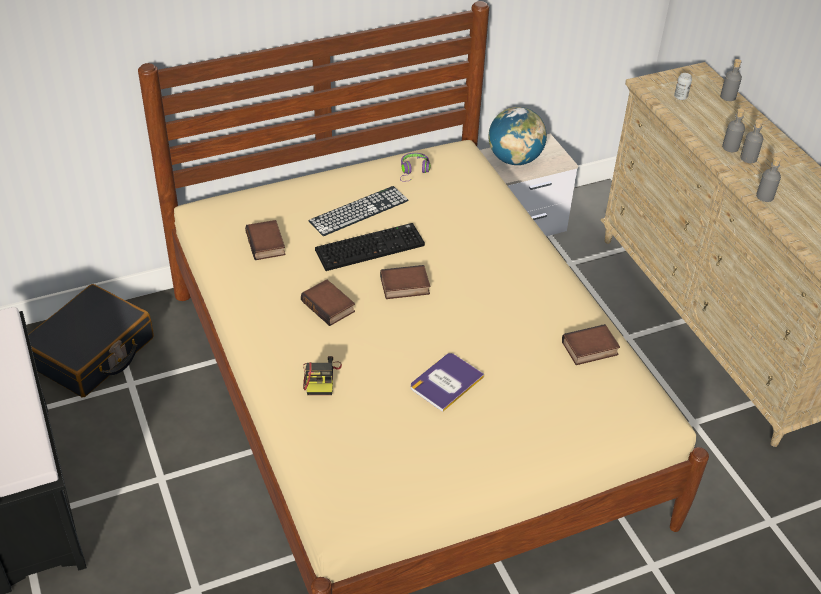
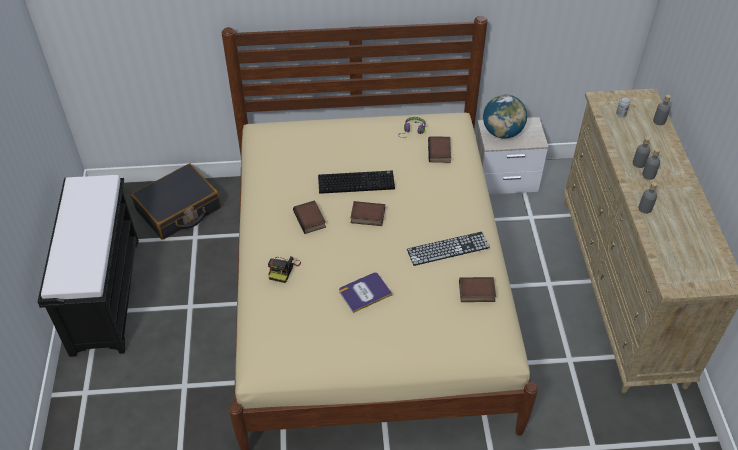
camera: 20 degrees right, 5 degrees up
book [245,220,285,260] -> book moved to [428,136,451,163]
keyboard [308,186,409,236] -> keyboard moved to [407,232,490,266]

